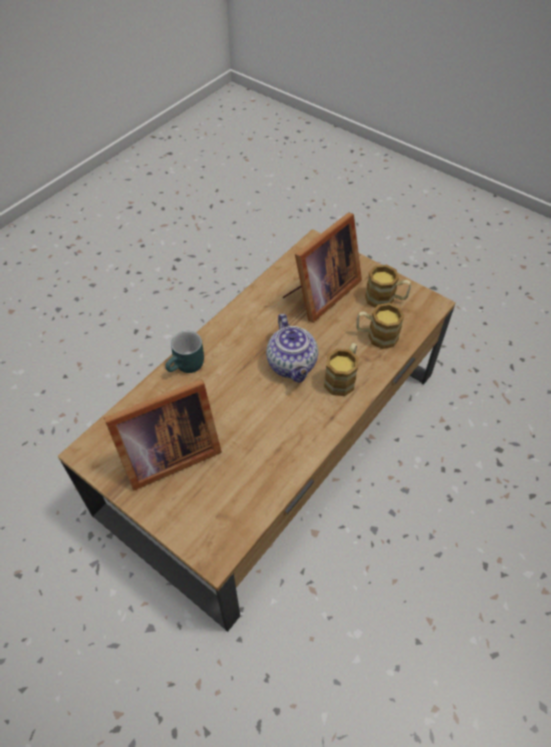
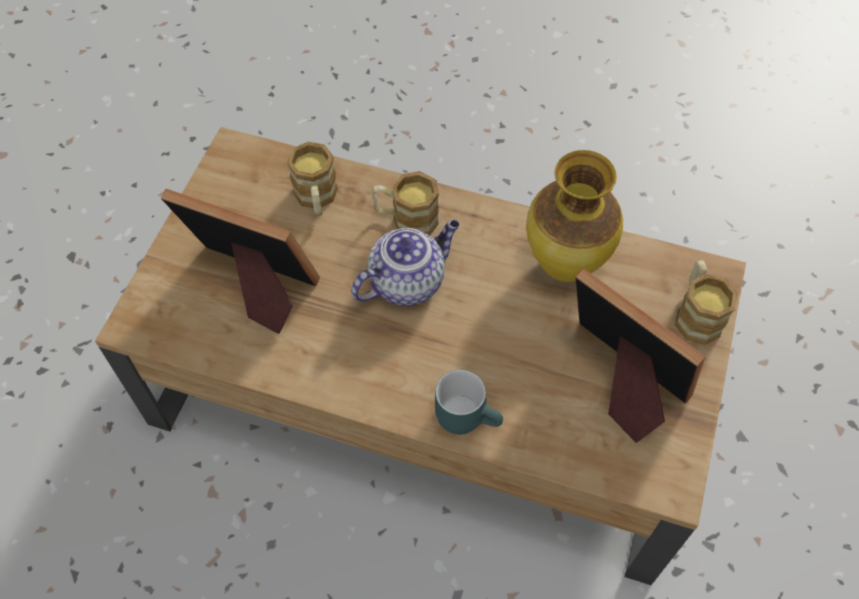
camera: 110 degrees left, 5 degrees up
mug [365,265,412,308] -> mug moved to [675,260,738,345]
none -> vase [526,150,623,282]

